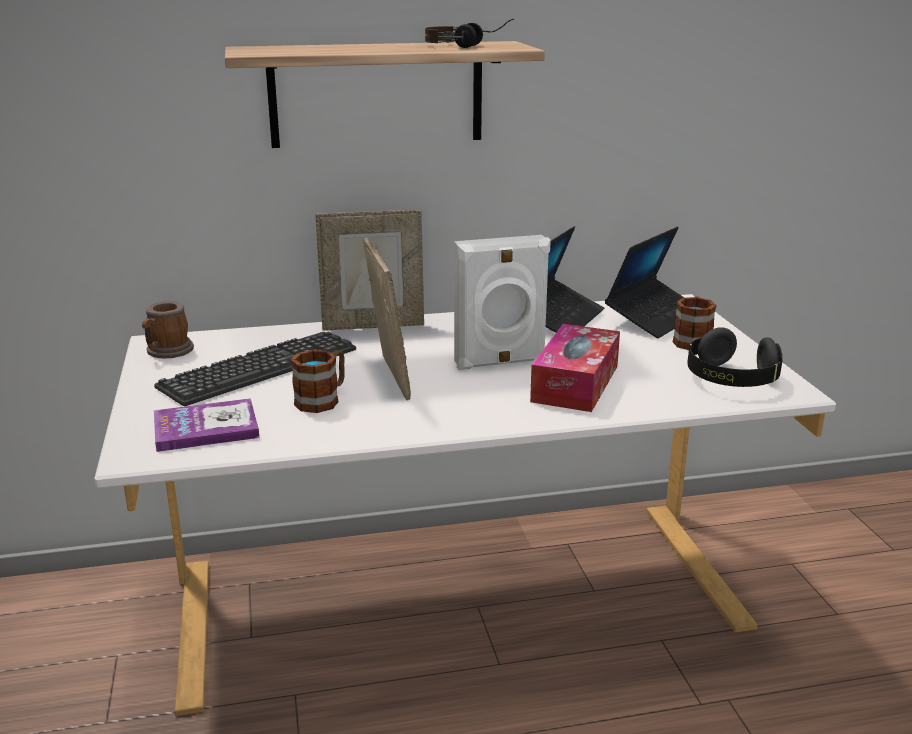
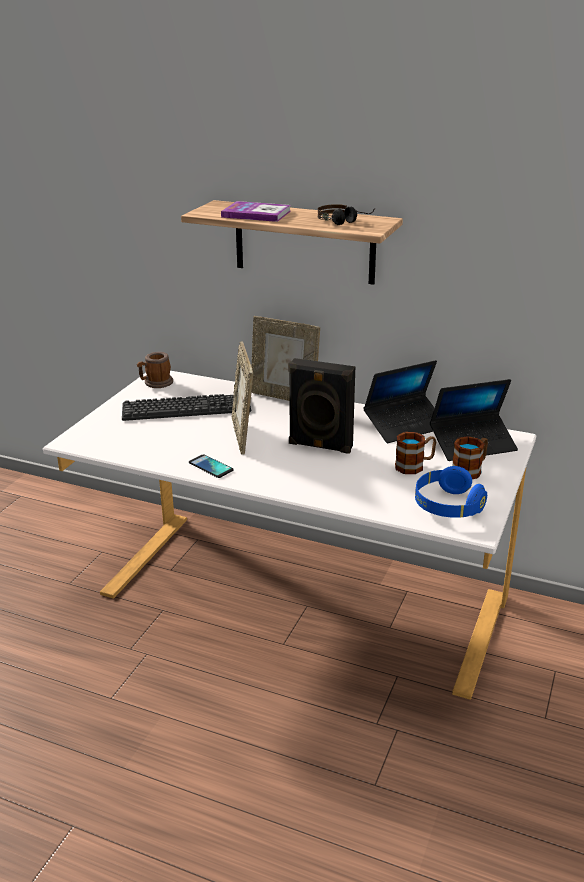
camera: 35 degrees right, 5 degrees up
book [154,398,259,452] -> book moved to [221,201,291,222]
mug [291,350,345,413] -> mug moved to [395,432,436,474]
picture frame [363,237,411,400] -> picture frame turned 150 degrees clockwise [232,341,253,455]
white speaker [454,235,551,370] -> black speaker [288,358,355,454]
tissue box [530,324,620,412] -> none
black headphones [687,327,783,387] -> blue headphones [415,466,487,518]
none -> phone [189,454,234,478]

